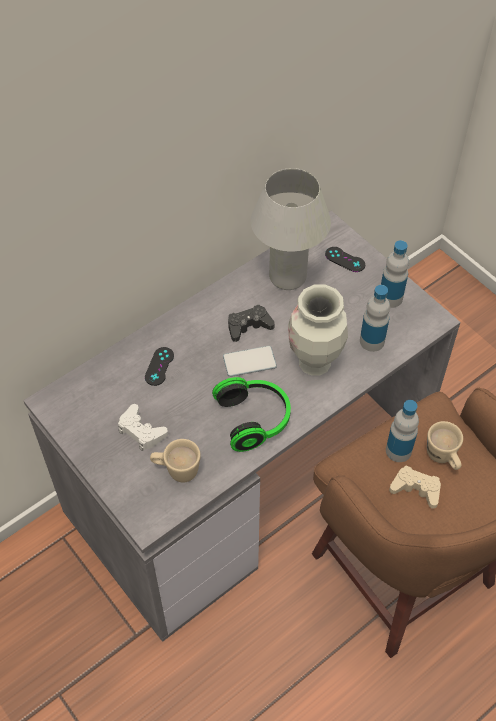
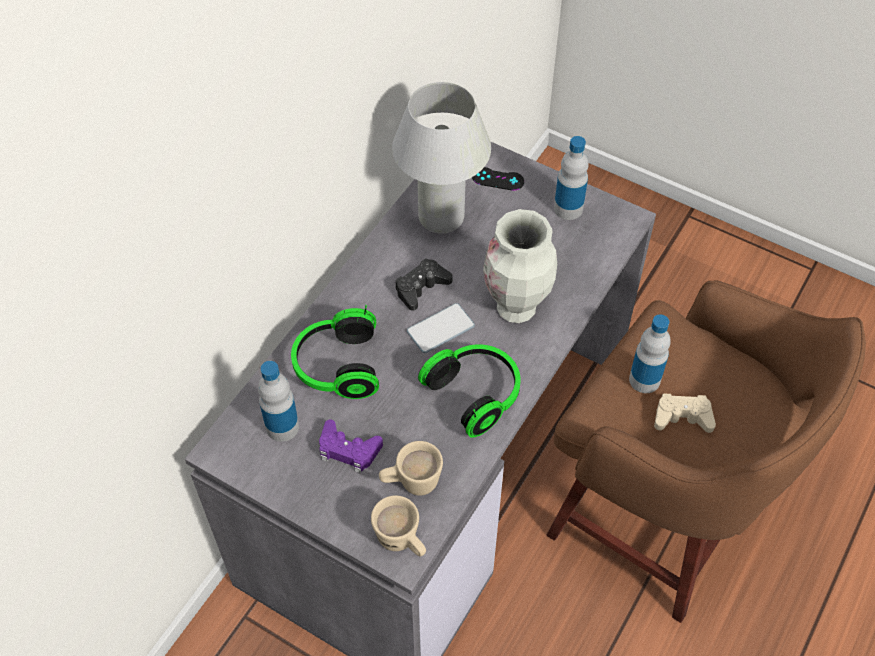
camera: 20 degrees left, 0 degrees up
white game controller [118,404,168,451] -> purple game controller [319,420,383,473]
black game controller [145,347,174,386] -> headphones [291,305,379,399]
bottle [360,285,390,352] -> bottle moved to [258,361,299,442]
beige mug [427,421,463,470] -> beige mug moved to [371,496,426,557]

